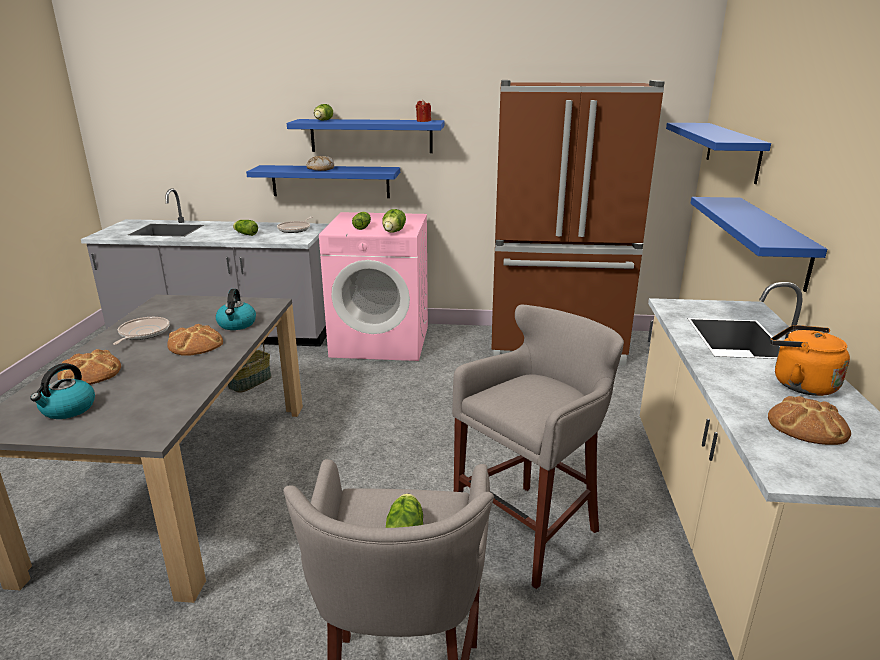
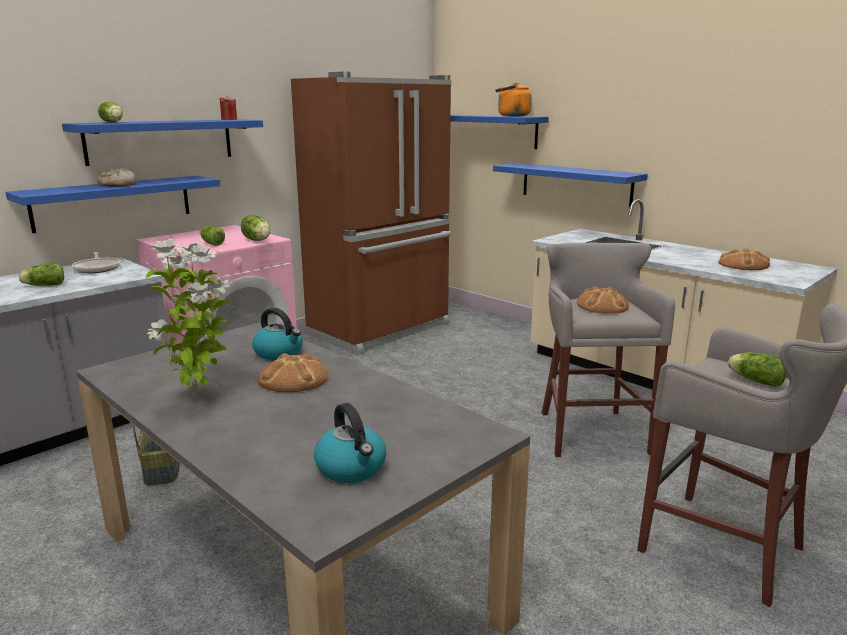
camera: 50 degrees left, 5 degrees down
bread [58,349,121,385] -> bread moved to [577,286,629,314]
frying pan [113,317,169,345] -> potted plant [146,239,231,398]
orange kettle [770,325,850,396] -> orange kettle moved to [495,82,532,116]

